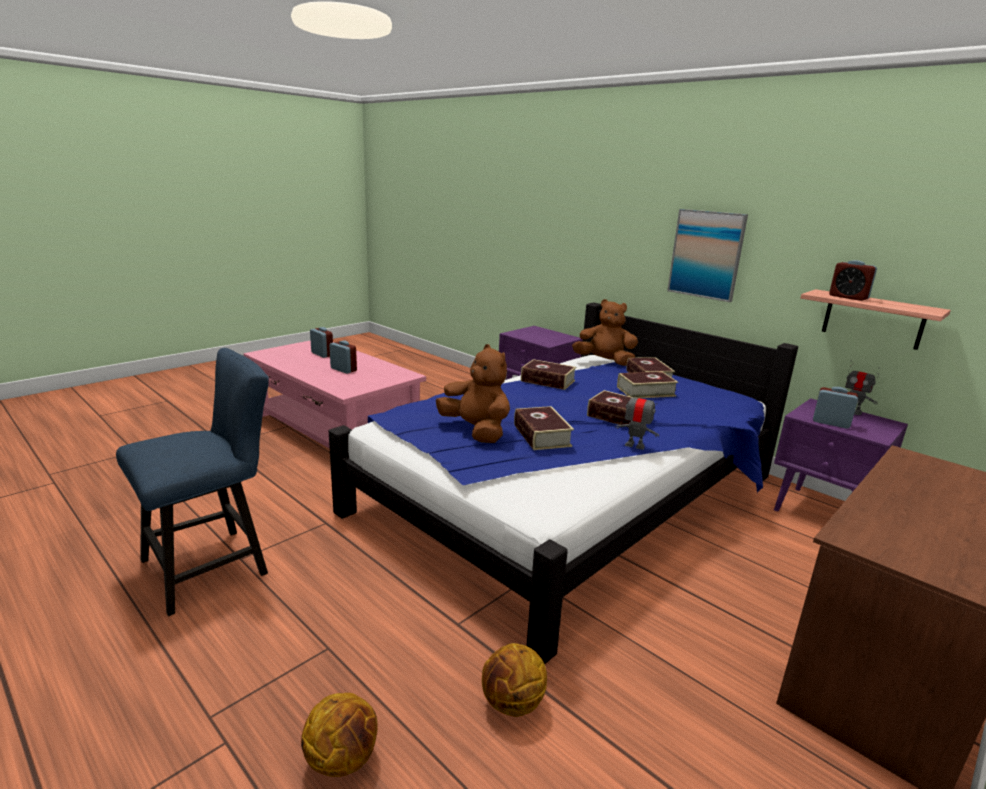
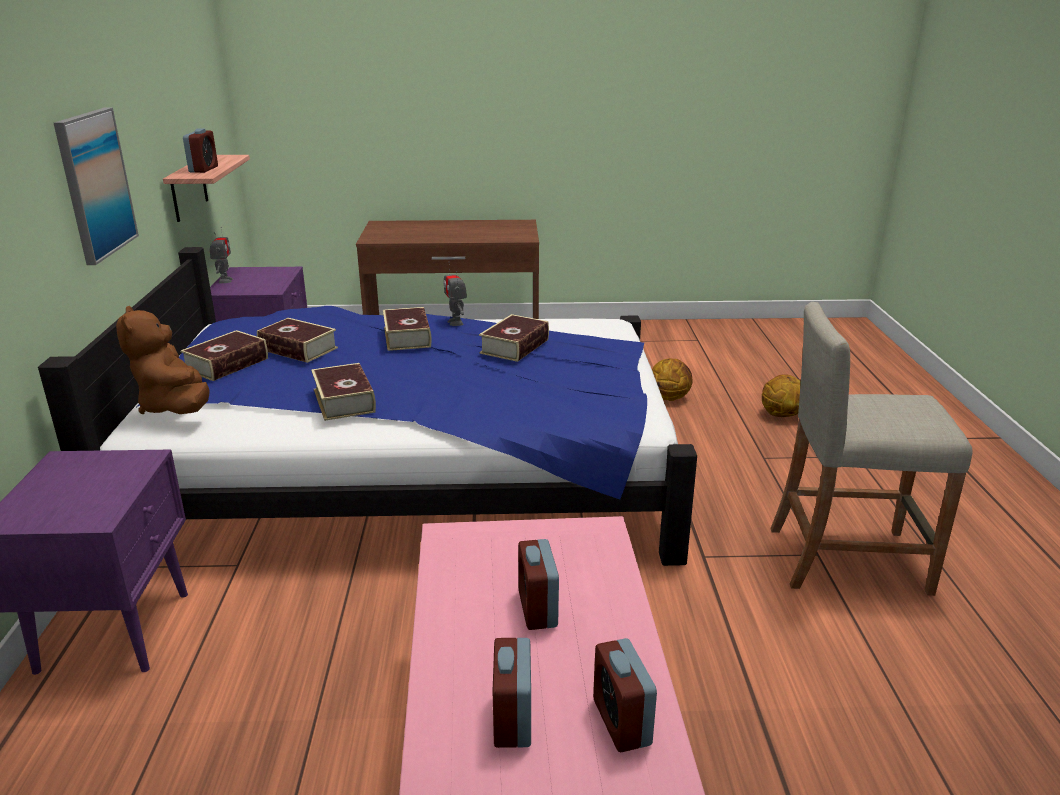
camera: 135 degrees left, 5 degrees up
blue chair [116,348,269,616] -> beige stool [770,302,972,596]
brown plush toy [436,344,510,443] -> none
alarm clock [813,387,858,429] -> alarm clock moved to [593,638,657,752]

